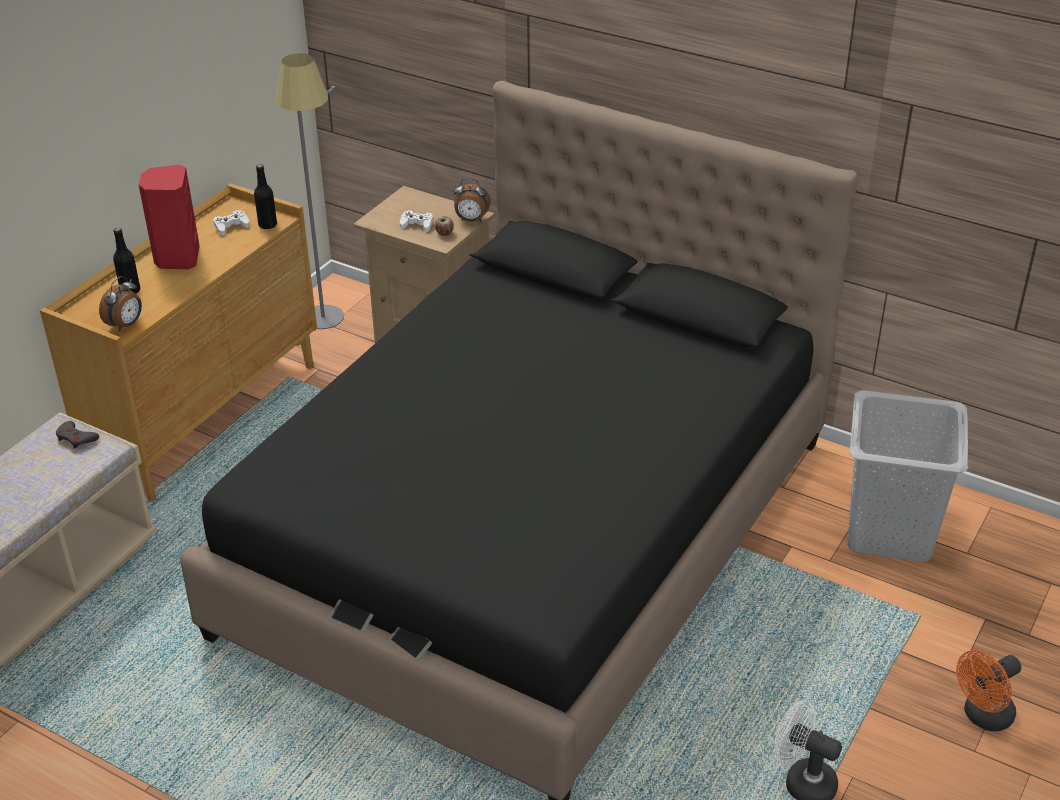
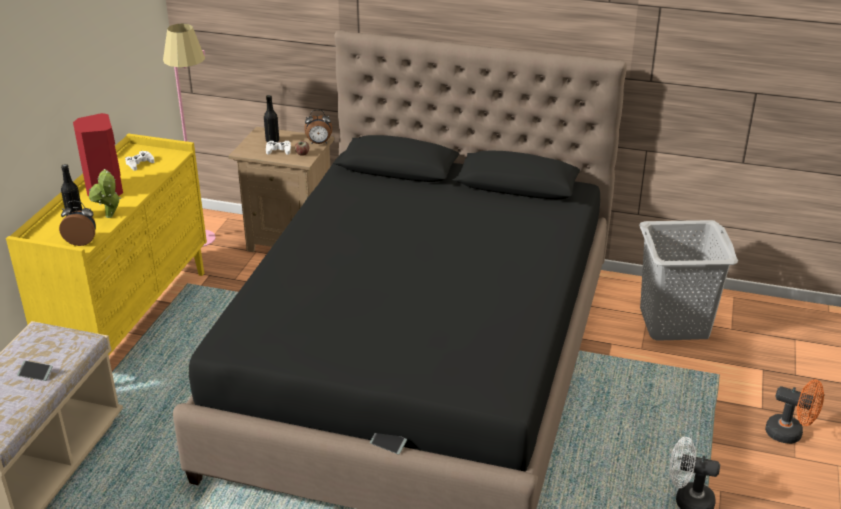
camera: 15 degrees left, 5 degrees down
brown dresser [40,183,317,502] -> yellow dresser [6,133,207,355]
grey game controller [56,421,99,449] -> none
alarm clock [99,276,142,331] -> alarm clock turned 105 degrees counterclockwise [59,201,96,246]
black bottle [254,164,277,229] -> black bottle moved to [264,95,279,142]
grey floor lamp [276,53,344,329] -> pink floor lamp [163,24,216,247]
phone [330,599,374,632] -> phone moved to [17,361,53,381]
orange fan [956,650,1021,731] -> orange fan turned 105 degrees counterclockwise [765,379,824,444]
none -> potted plant [88,169,121,218]

